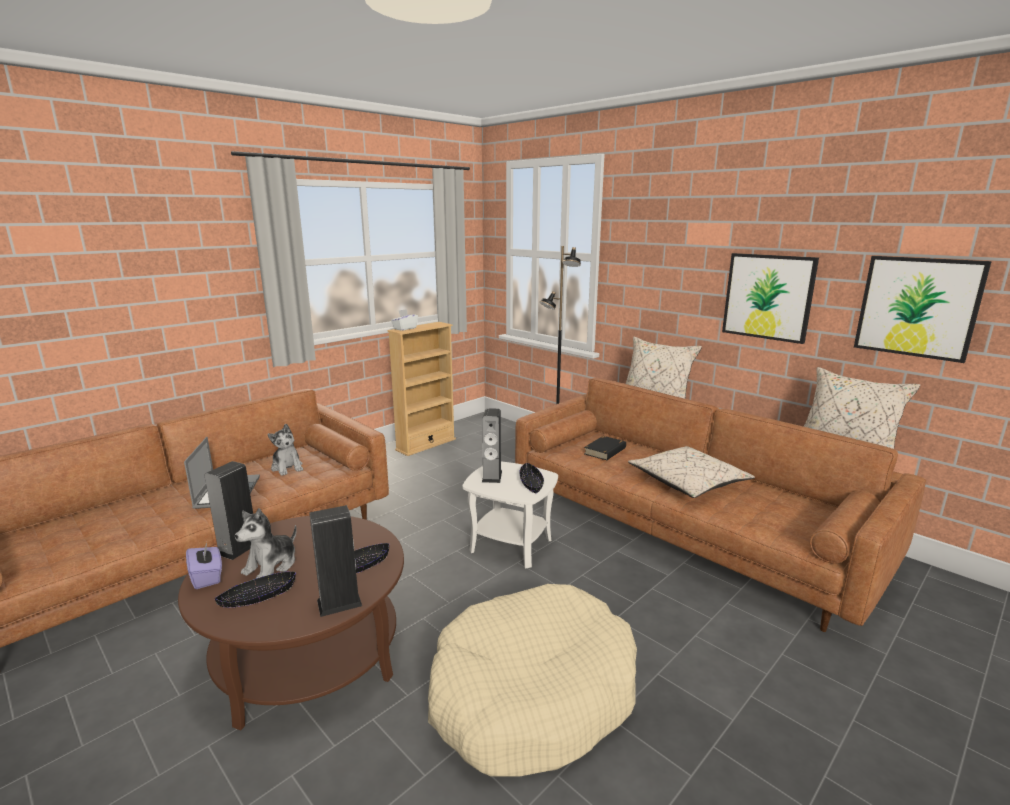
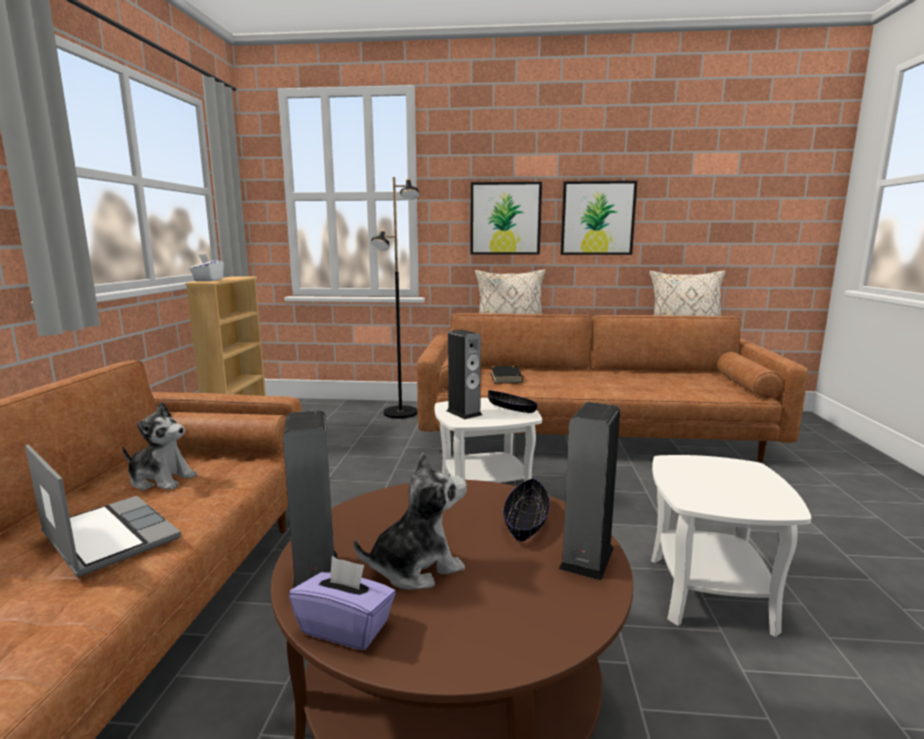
camera: 40 degrees left, 5 degrees down
black bowl [215,571,296,608] -> none
plush toy [235,508,297,578] -> plush toy turned 105 degrees counterclockwise [354,452,467,590]
beige dog bed [428,584,637,776] -> white side table [651,455,811,637]
beige pillow [628,446,755,498] -> none
picture [854,256,992,363] -> picture moved to [470,182,542,255]

